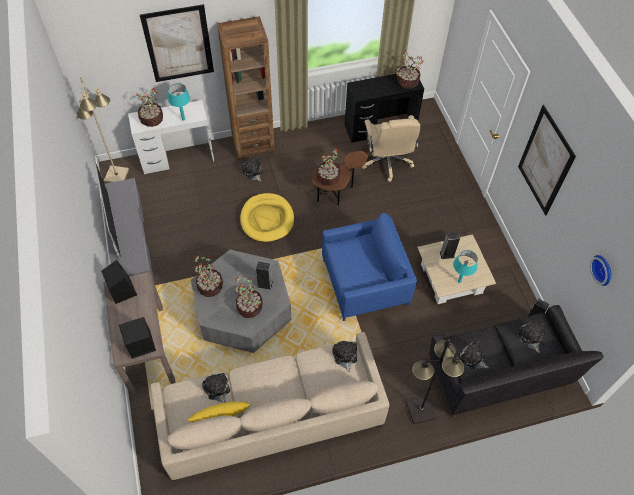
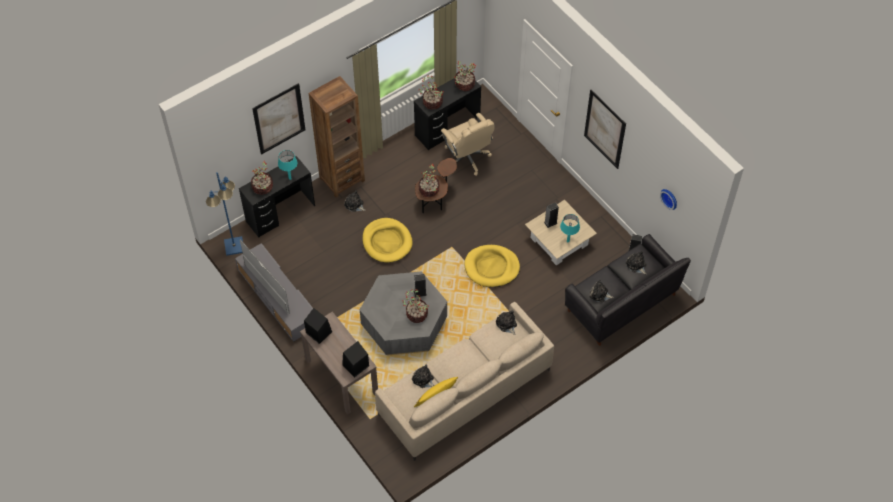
camera: 20 degrees left, 0 degrees up
beige floor lamp [76,76,129,183] -> blue floor lamp [206,172,243,256]
white desk [128,100,214,174] -> black desk [239,156,315,237]
potted plant [194,255,223,297] -> potted plant moved to [419,76,444,110]
blue armchair [322,213,417,321] -> yellow dog bed [464,245,520,287]
black floor lamp [406,339,464,424] -> none

